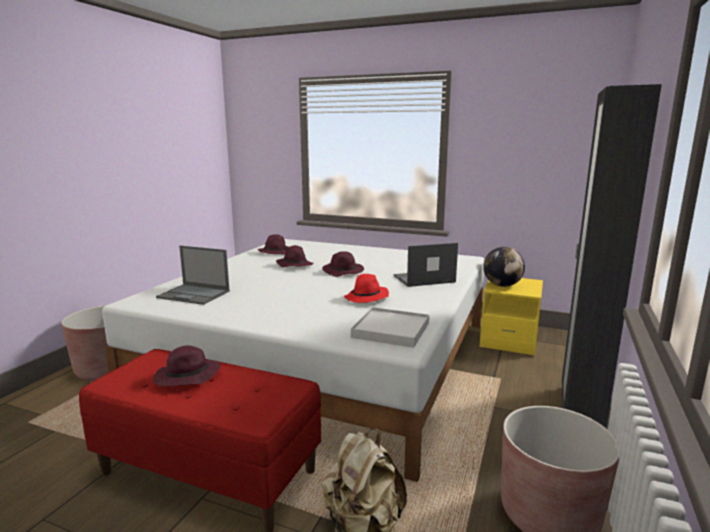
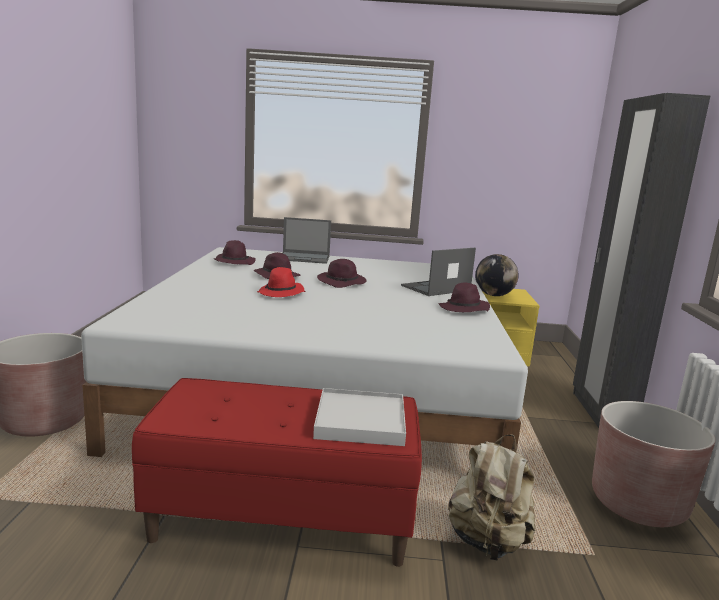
camera: 20 degrees left, 0 degrees up
purple hat [153,346,220,386] -> purple hat moved to [438,282,490,312]
laptop [156,246,230,305] -> laptop moved to [282,217,331,264]
red hat [344,274,389,303] -> red hat moved to [257,267,305,297]
white tray [351,307,429,348] -> white tray moved to [313,388,406,446]

